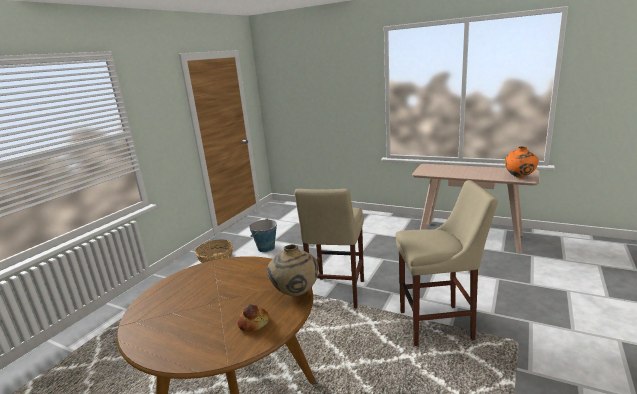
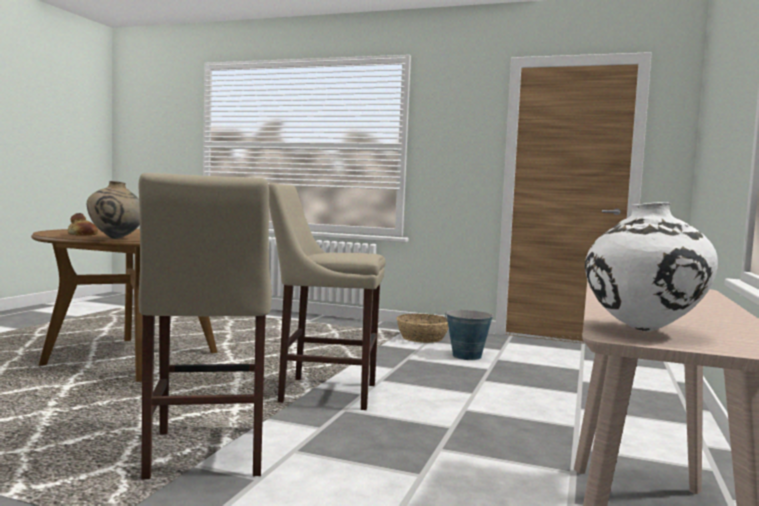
camera: 80 degrees right, 15 degrees down
orange vase [505,146,538,178] -> white vase [585,202,718,332]

